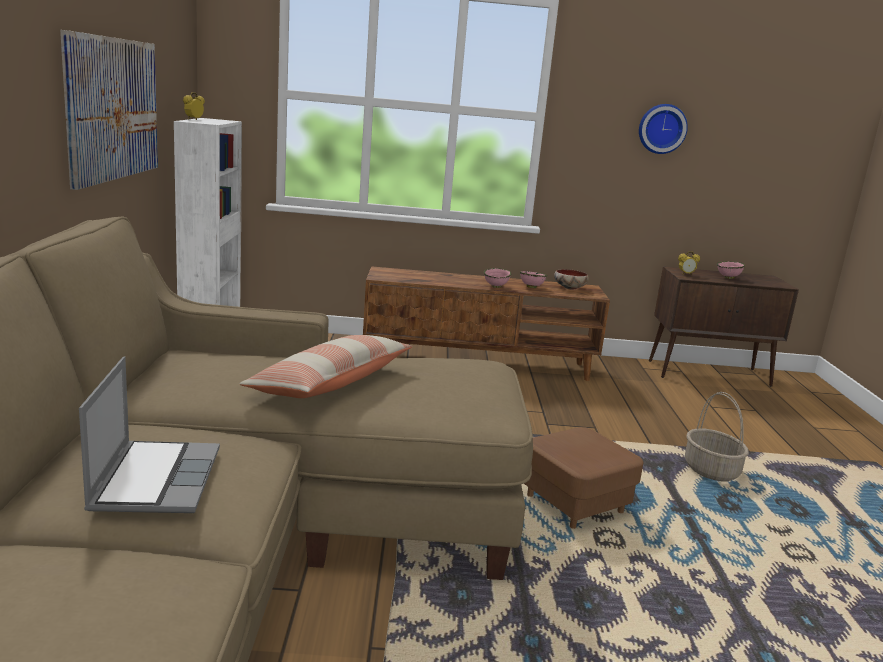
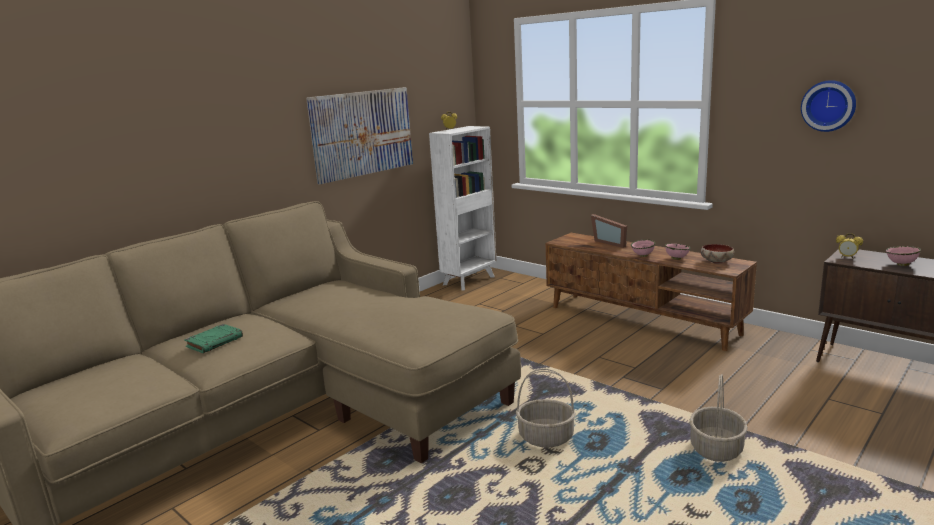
camera: 45 degrees right, 0 degrees up
laptop [79,357,220,513] -> green book [184,324,243,353]
pillow [239,335,412,398] -> none
brown ottoman [524,427,643,529] -> basket [516,369,576,447]
none -> picture frame [591,214,627,248]

